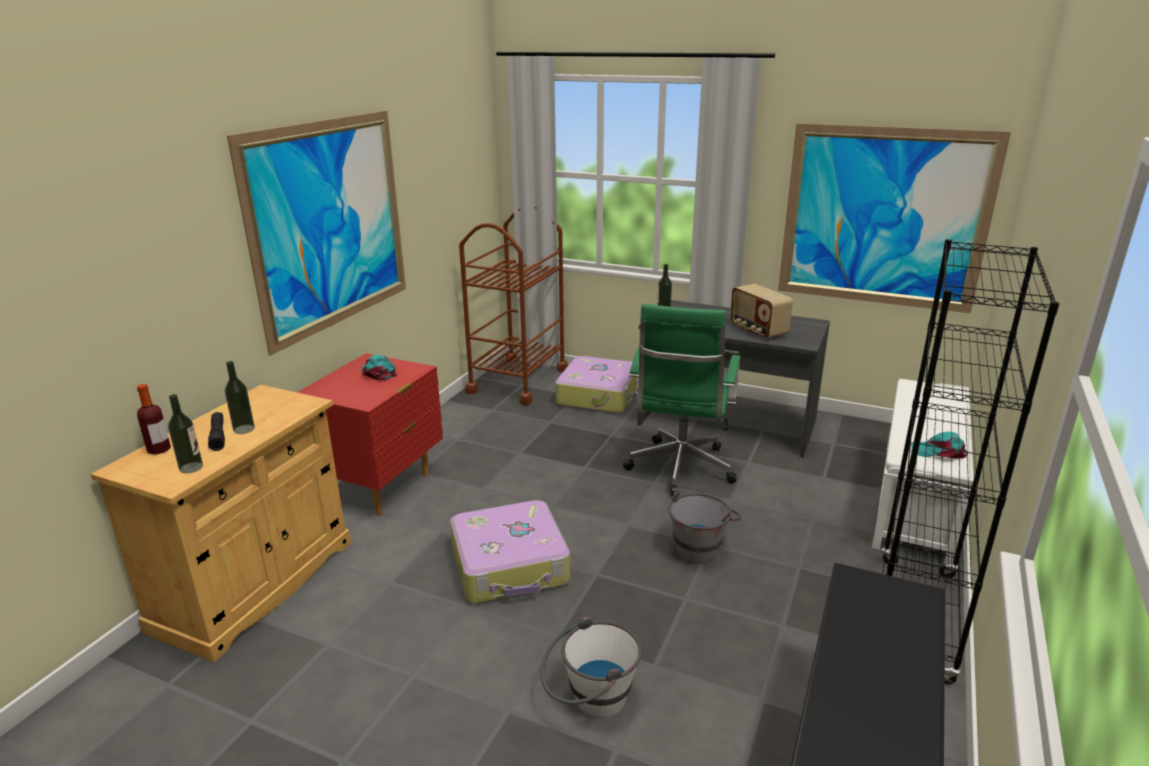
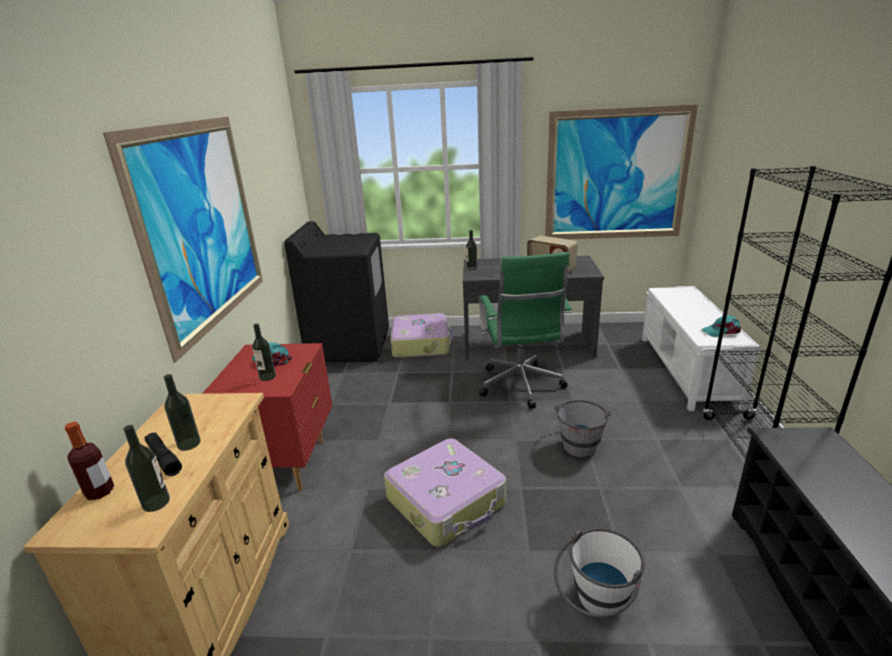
camera: 20 degrees left, 0 degrees up
brown cart [459,207,568,405] -> black washing machine [284,221,389,363]
none -> bottle [252,323,276,381]

